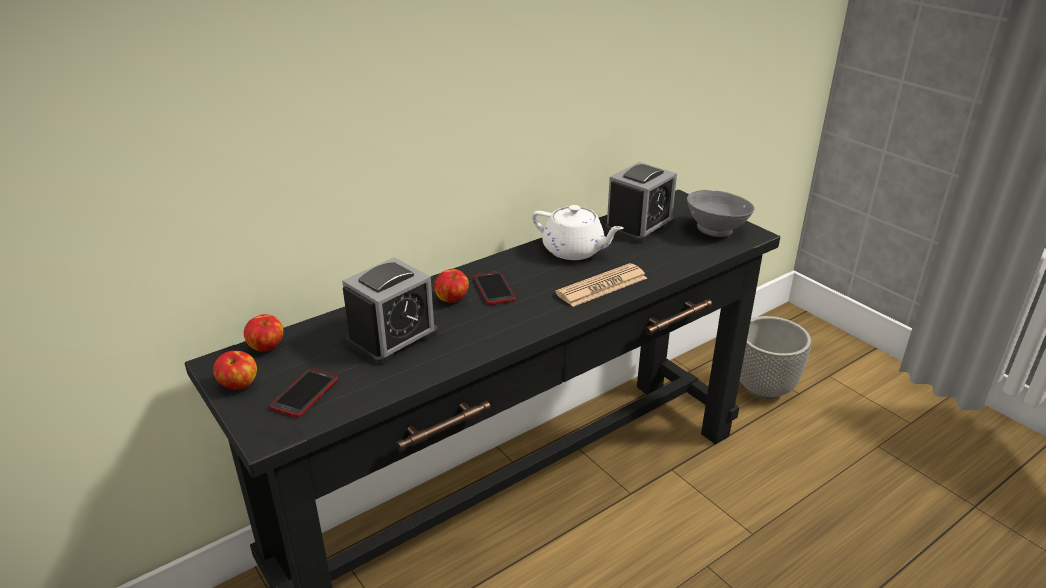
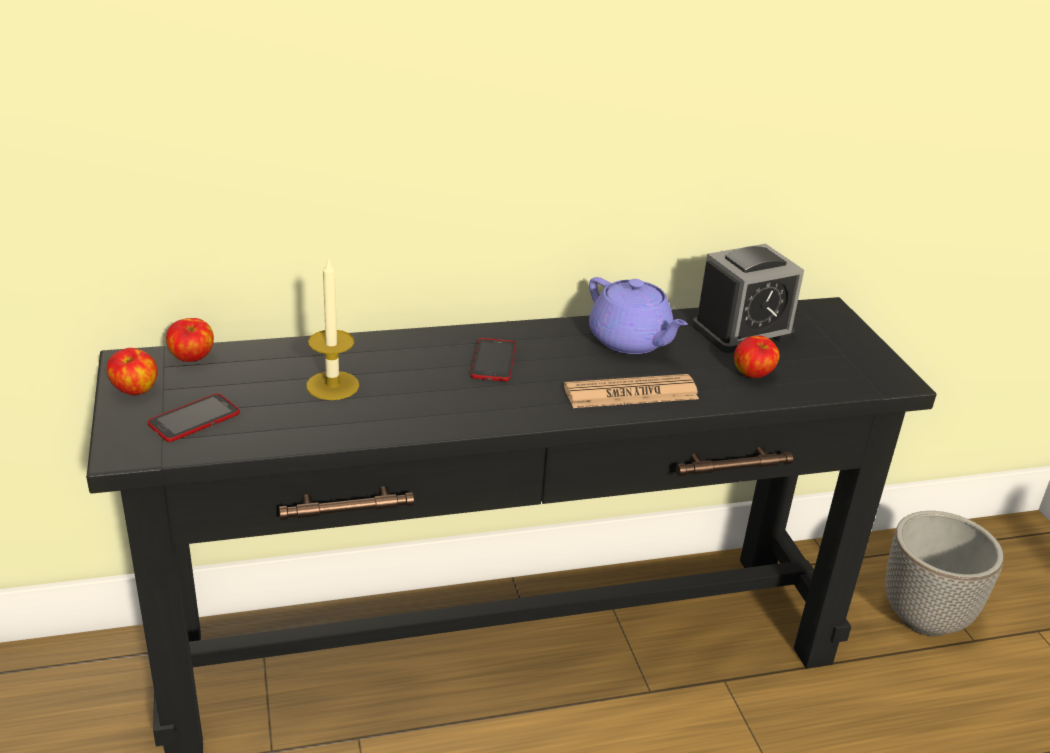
camera: 20 degrees right, 0 degrees up
alarm clock [342,257,438,365] -> candle [306,257,360,400]
apple [434,269,469,303] -> apple moved to [734,336,779,378]
white teapot [532,205,624,260] -> purple teapot [589,277,688,354]
grey bowl [687,190,755,237] -> none

